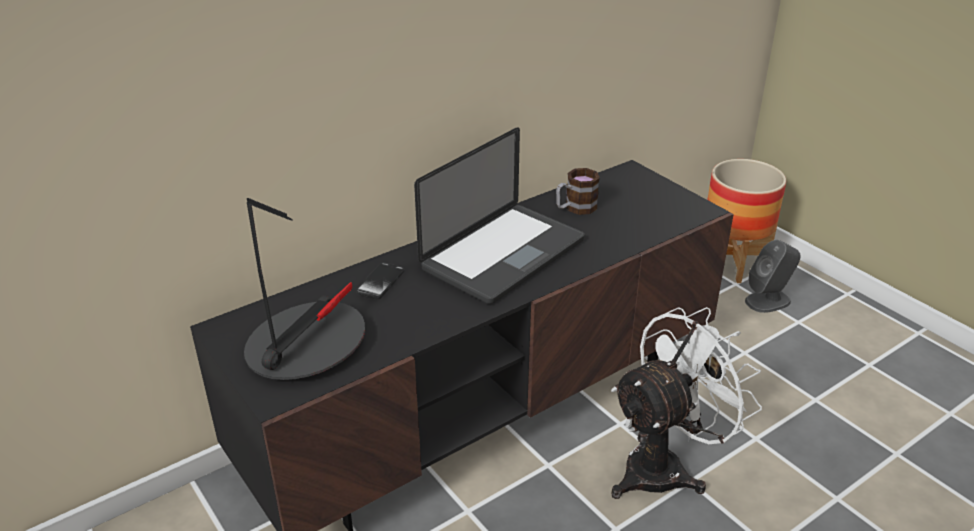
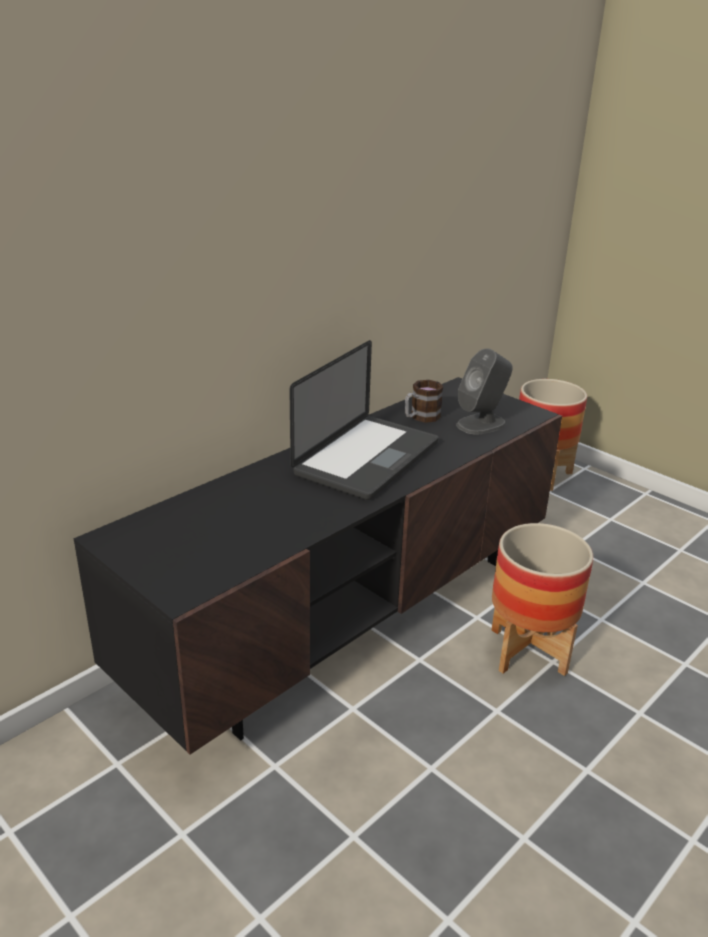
camera: 10 degrees left, 5 degrees down
table lamp [244,198,365,380] -> none
phone [356,262,404,300] -> none
white fan [611,307,762,499] -> planter [492,523,593,676]
grey speaker [745,240,801,313] -> grey speaker moved to [456,349,513,434]

